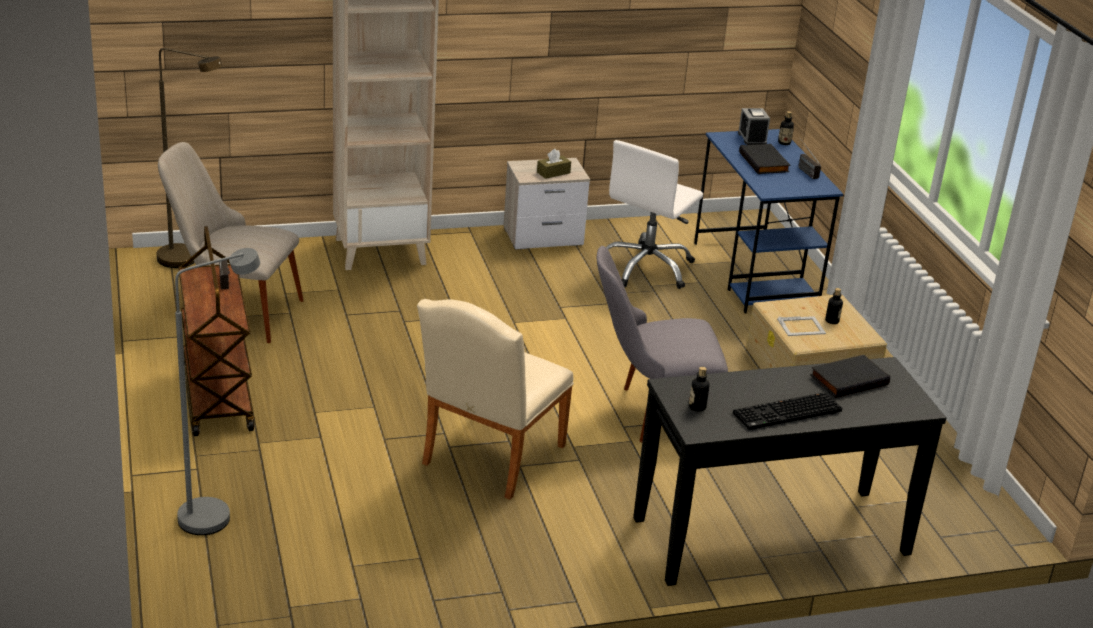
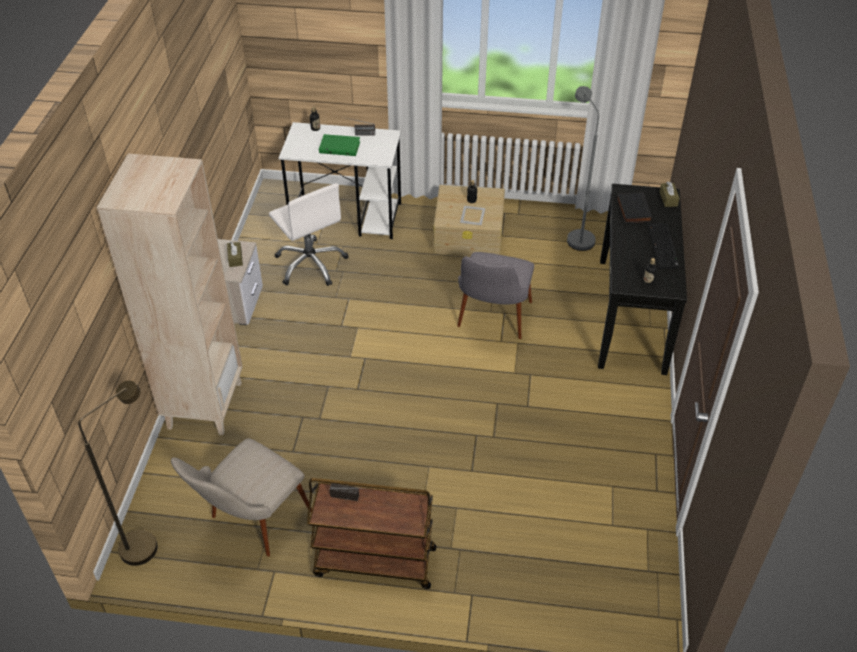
camera: 65 degrees left, 15 degrees up
grey floor lamp [175,248,260,535] -> grey floor lamp moved to [567,86,599,251]
beige chair [417,299,574,500] -> none
blue desk [694,129,843,313] -> white desk [279,122,401,239]
alarm clock [738,108,770,145] -> none
black book [739,144,790,174] -> green book [319,134,360,156]
none -> brown tissue box [660,182,680,207]

